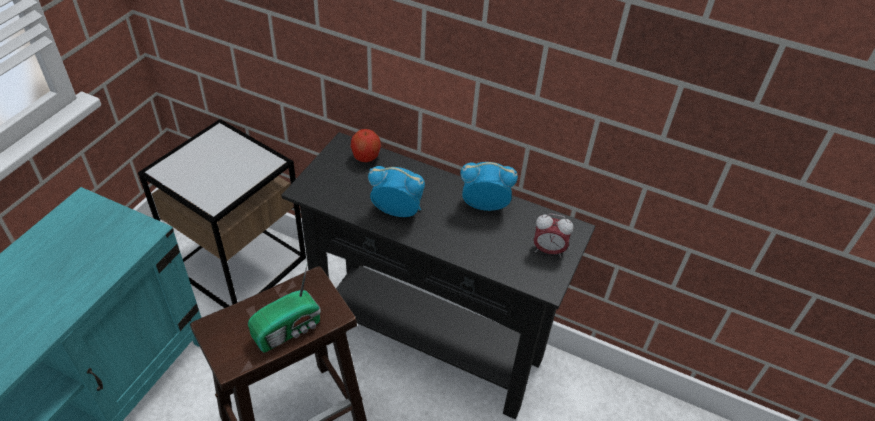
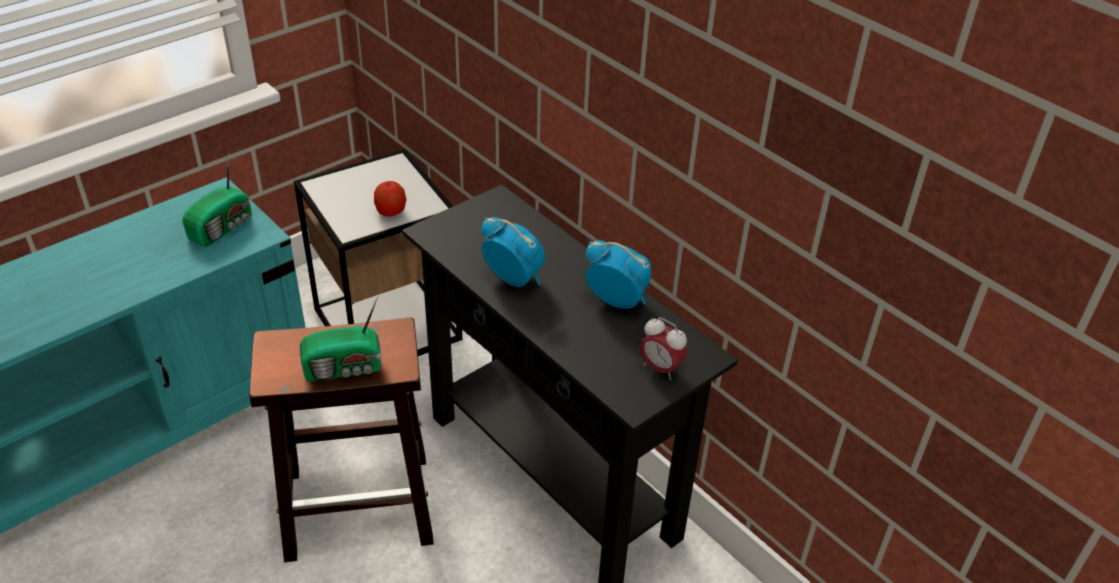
camera: 25 degrees right, 5 degrees down
apple [350,129,381,162] -> apple moved to [374,181,407,217]
none -> radio [182,152,252,247]

